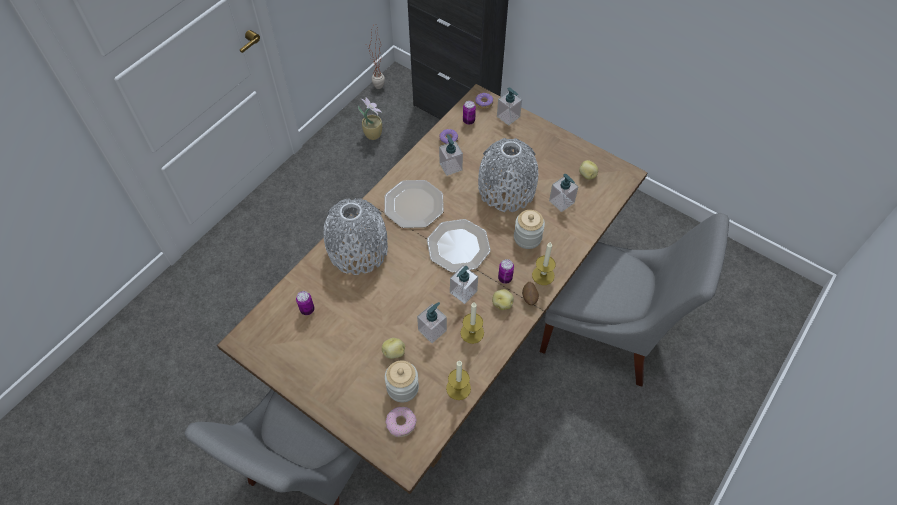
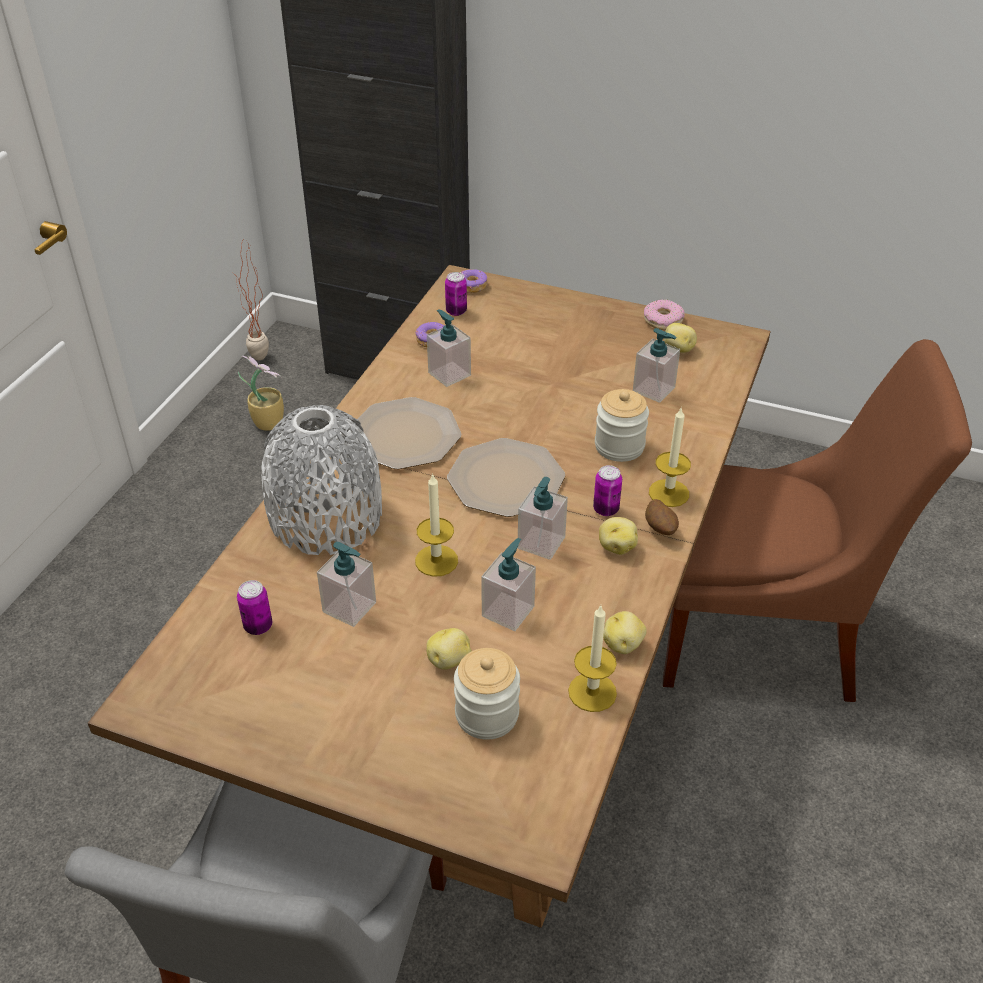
camera: 15 degrees left, 15 degrees down
donut [386,407,417,438] -> donut moved to [644,299,684,330]
candle [460,302,484,344] -> candle moved to [415,473,458,577]
grey vase [478,138,538,212] -> none
soap dispenser [497,87,522,125] -> soap dispenser moved to [317,542,376,627]
grey chair [540,213,729,387] -> brown chair [663,339,972,702]
none -> potato [603,611,647,654]

